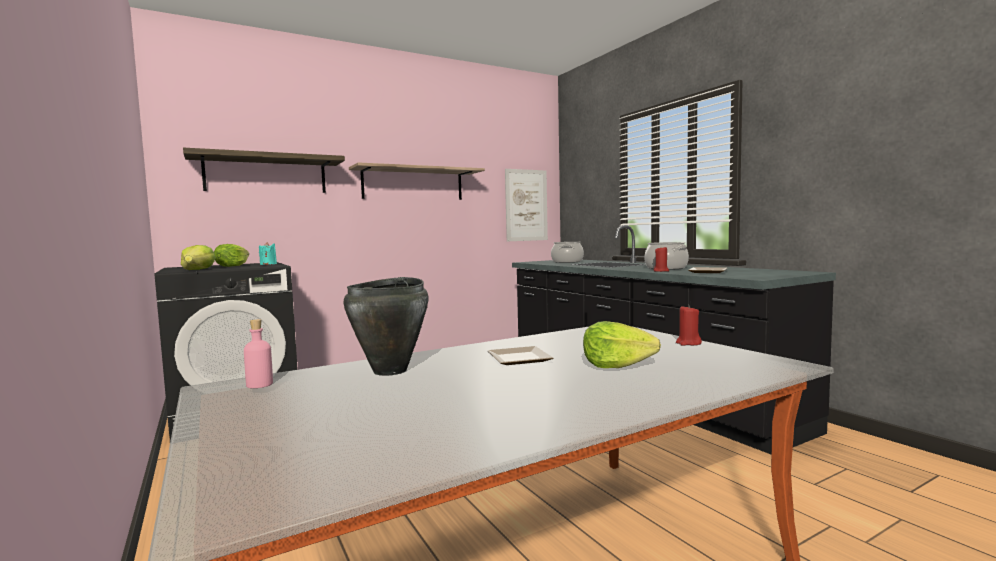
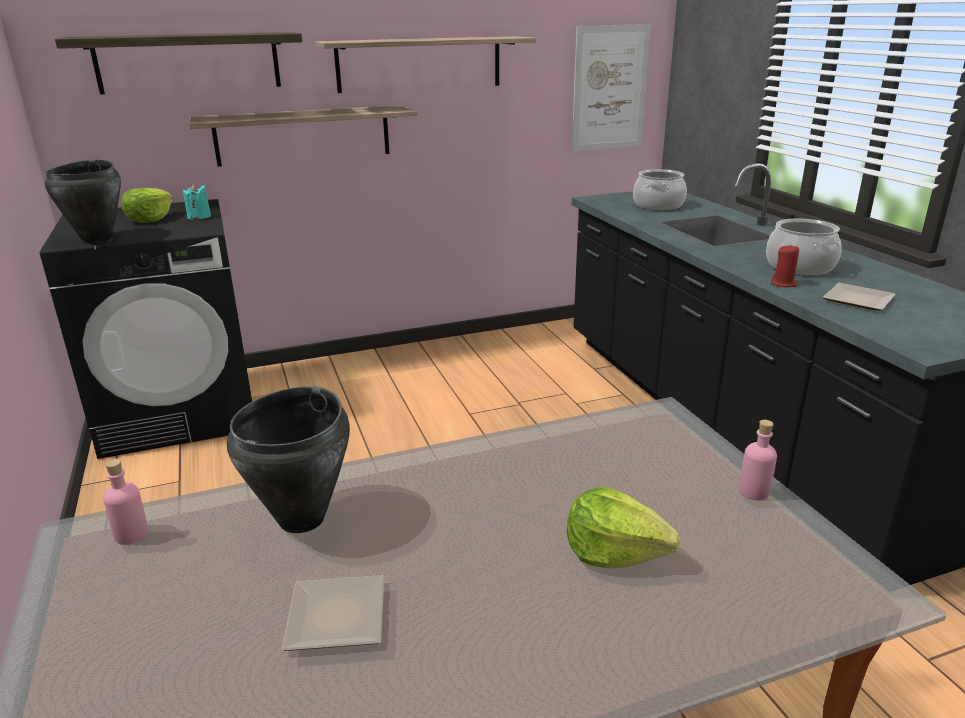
camera: 10 degrees right, 20 degrees up
lettuce [181,245,216,270] -> black cooking pot [44,159,121,243]
plate [488,346,553,365] -> plate moved to [282,575,384,651]
red candle [676,306,702,346] -> pink bottle [739,420,777,500]
none -> shelf [189,105,418,167]

